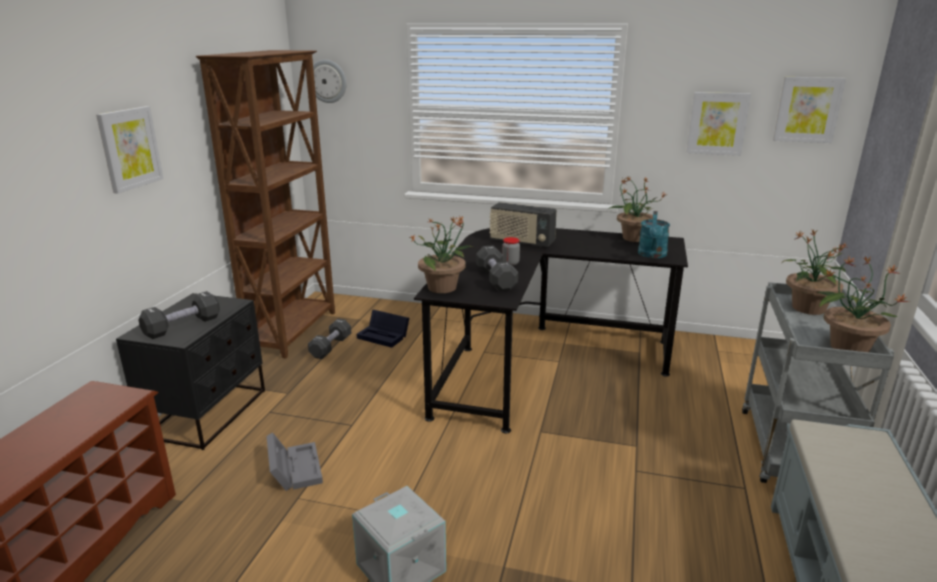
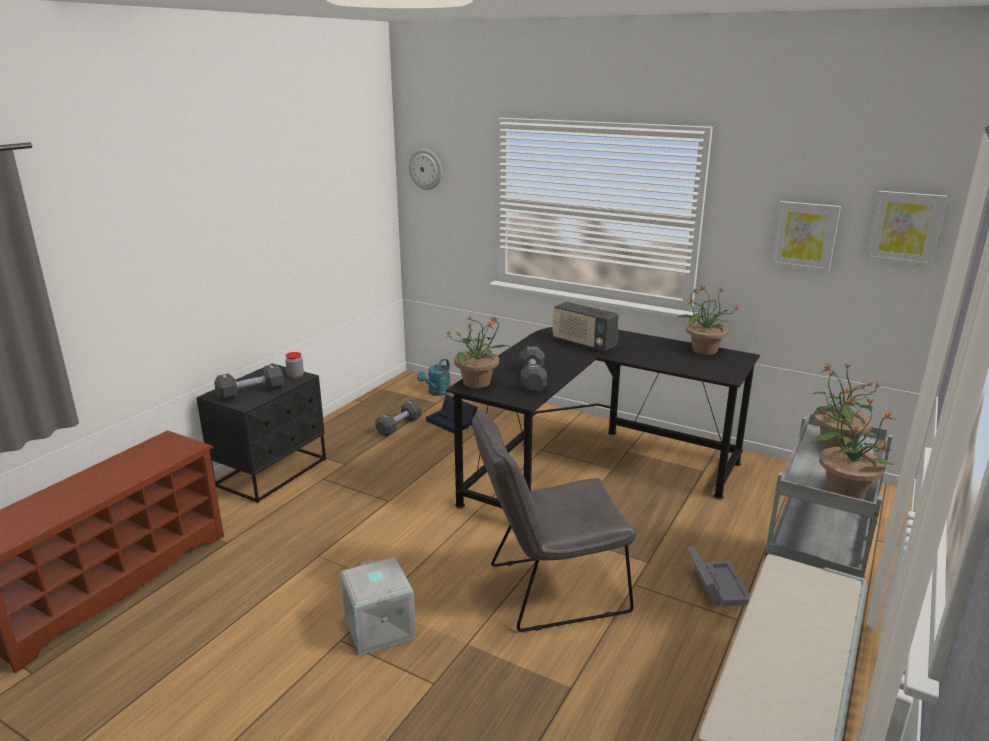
camera: 15 degrees right, 0 degrees up
picture [96,106,163,194] -> none
brown bookcase [196,50,335,359] -> none
grey storage box [266,432,323,491] -> grey storage box moved to [688,545,750,607]
jar [502,237,520,266] -> jar moved to [285,352,304,379]
turquoise watering can [638,211,670,258] -> turquoise watering can moved to [417,359,450,396]
none -> grey chair [472,409,637,632]

